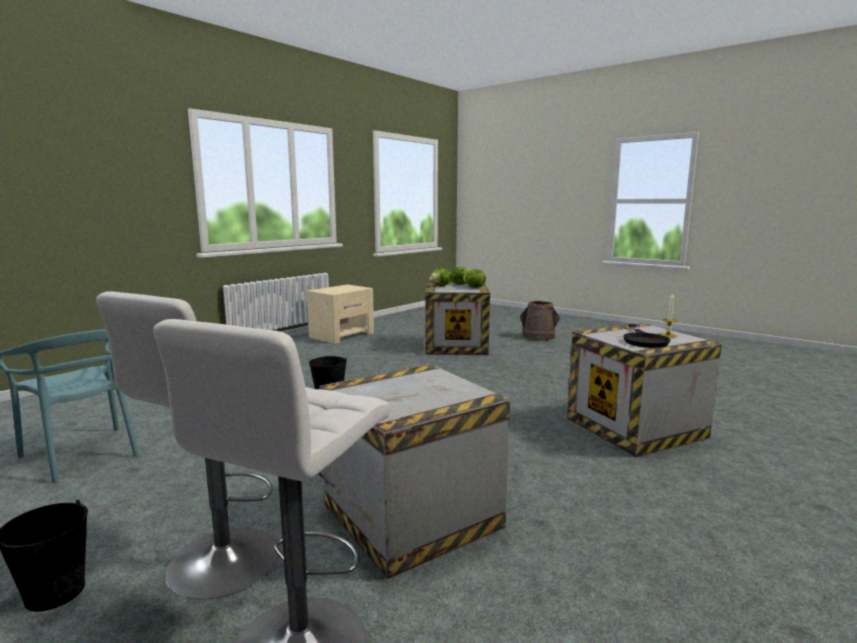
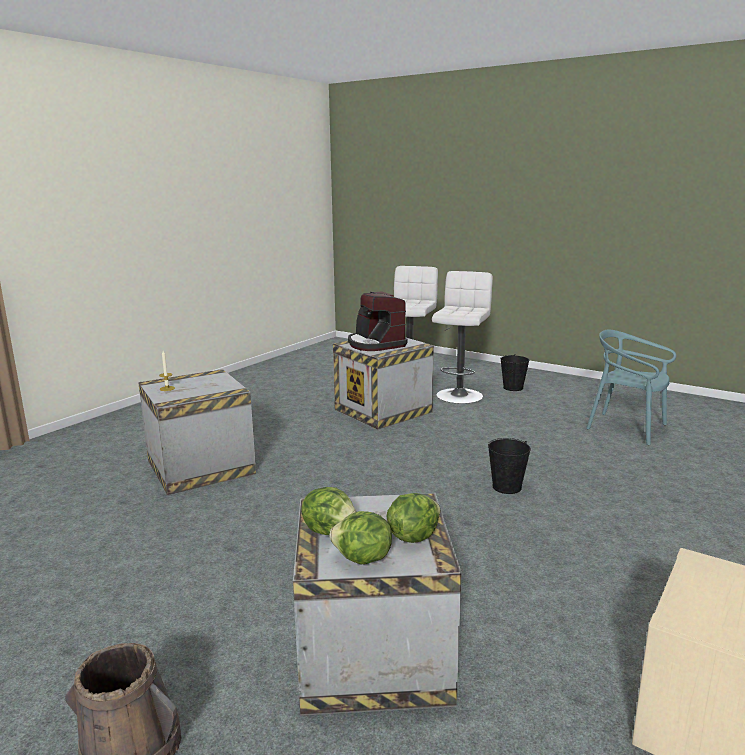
camera: 175 degrees right, 5 degrees up
black frying pan [623,324,671,348] -> none
none -> coffee machine [348,291,408,351]

